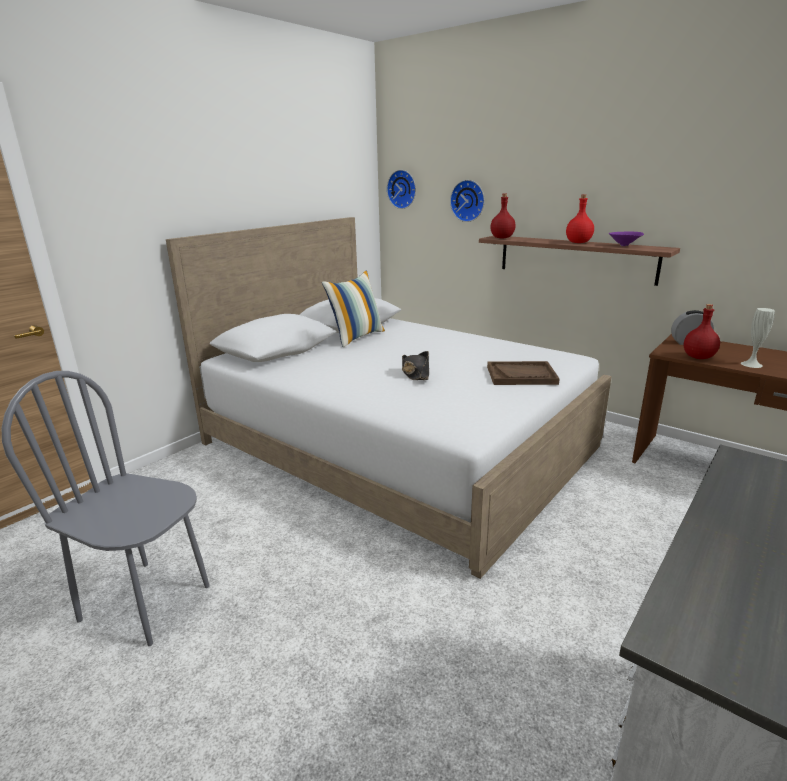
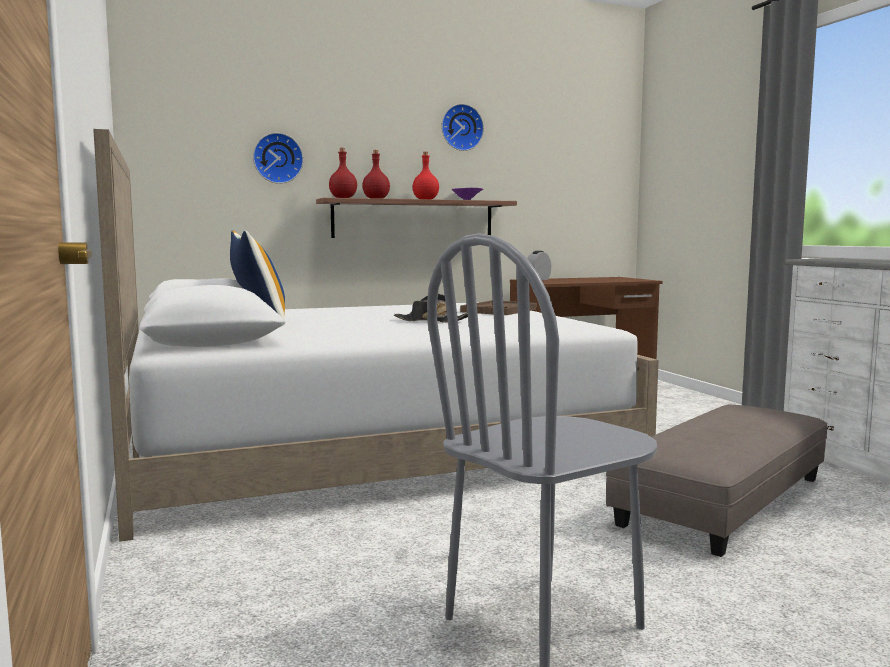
camera: 60 degrees left, 15 degrees down
wall clock [387,170,416,209] -> wall clock moved to [441,104,484,151]
red bottle [684,304,720,359] -> red bottle moved to [362,150,390,199]
white vase [741,308,775,368] -> none
none -> grey ottoman [606,405,827,557]

